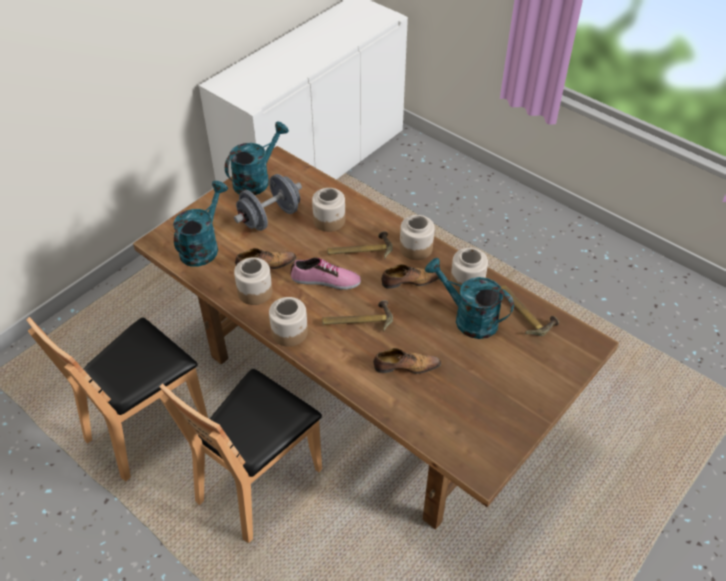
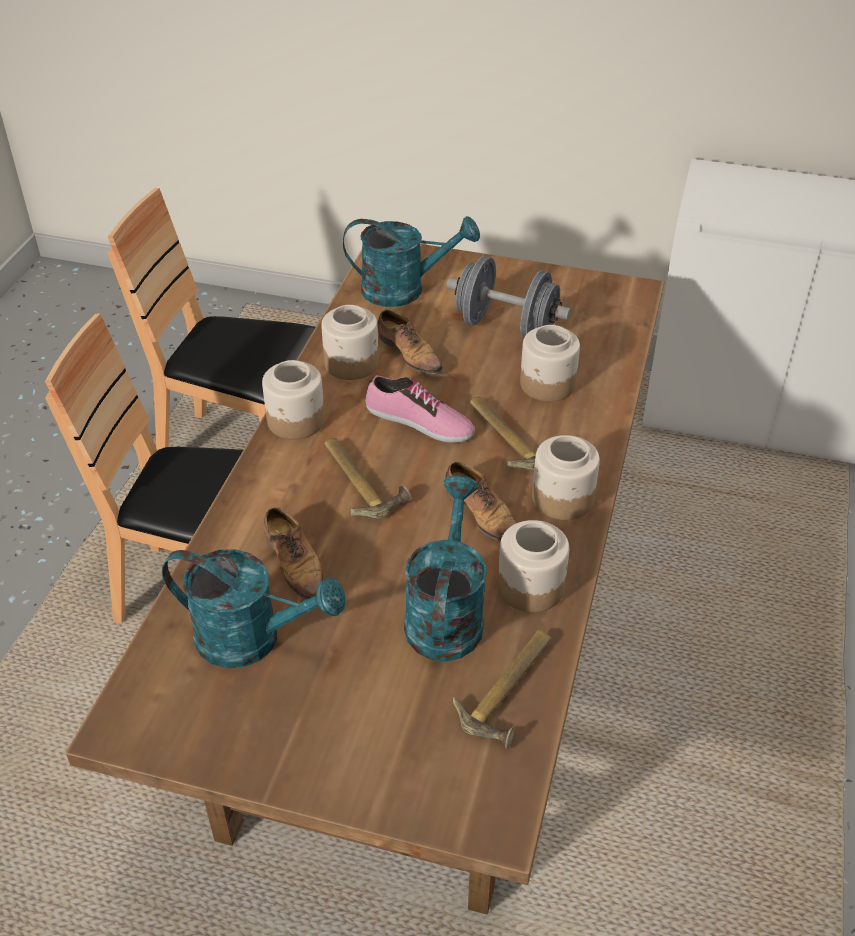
camera: 65 degrees right, 5 degrees down
turquoise watering can [225,121,289,195] -> turquoise watering can moved to [162,549,346,668]
shoe [290,257,361,290] -> shoe turned 45 degrees counterclockwise [365,375,475,443]

